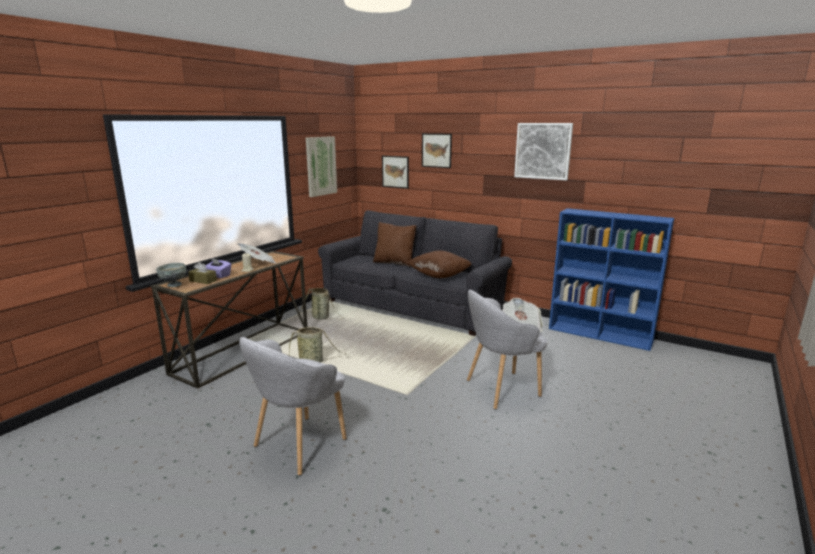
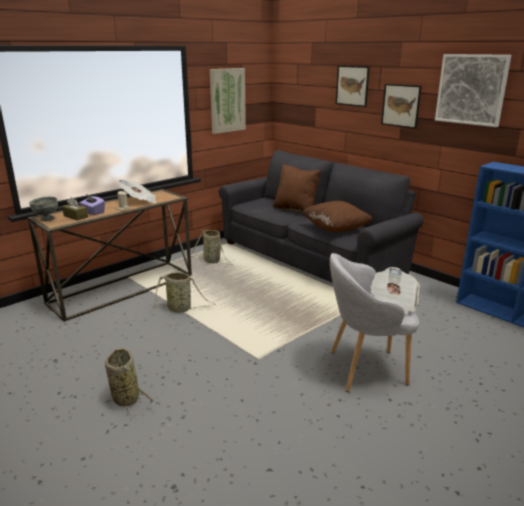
camera: 15 degrees right, 5 degrees up
grey armchair [239,337,347,476] -> basket [105,348,154,416]
picture [382,156,409,189] -> picture moved to [381,84,422,129]

